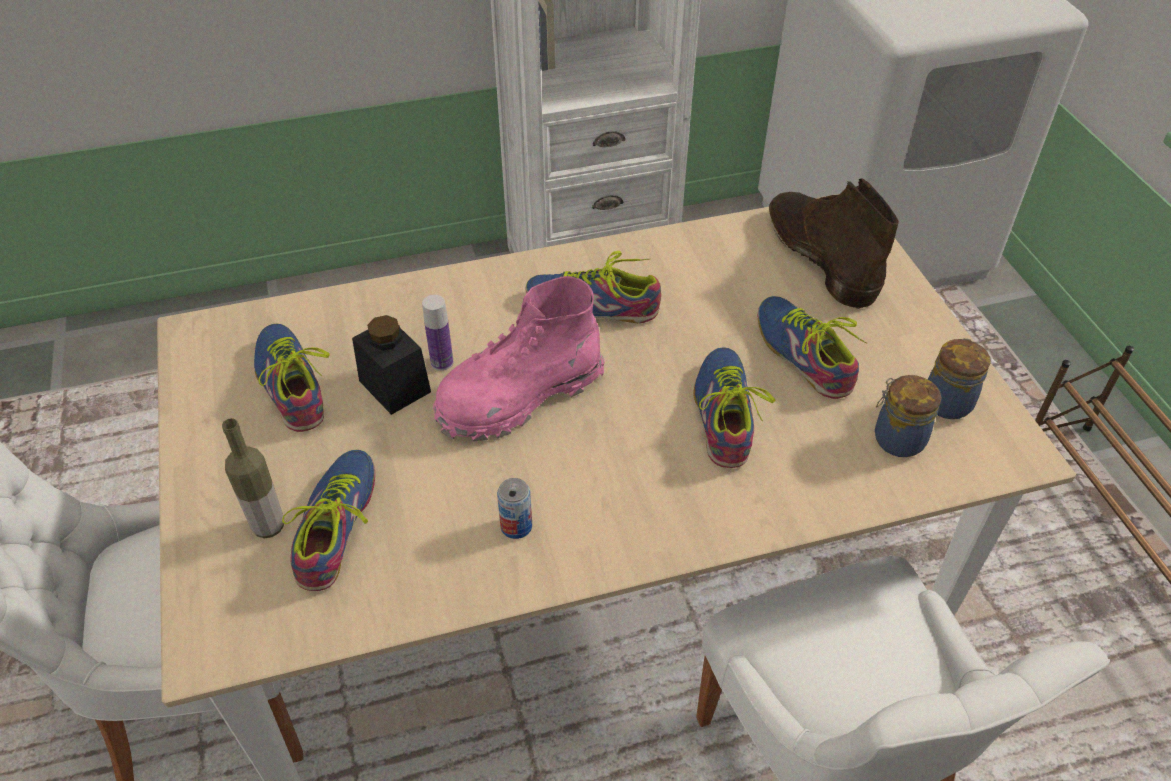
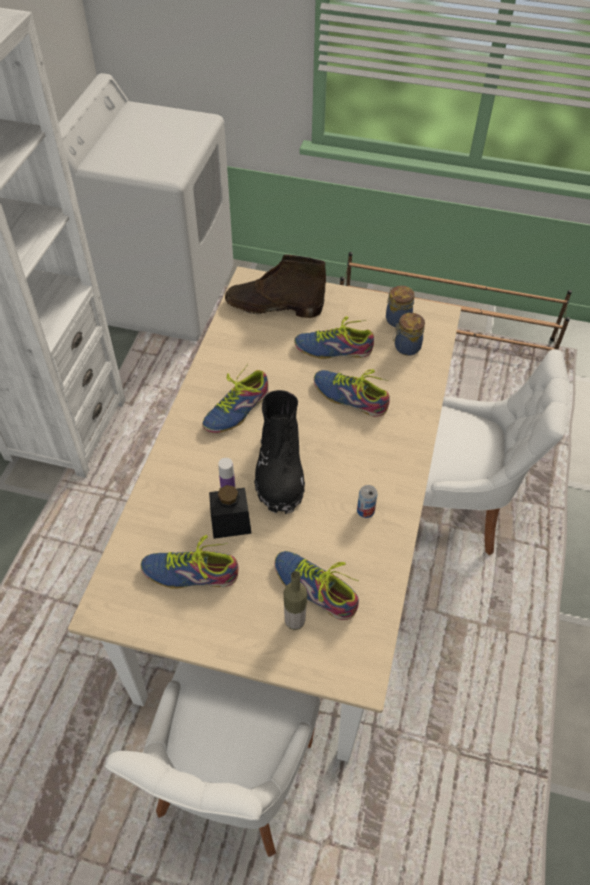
camera: 60 degrees left, 5 degrees up
pink boot [433,276,605,442] -> black boot [254,390,305,514]

